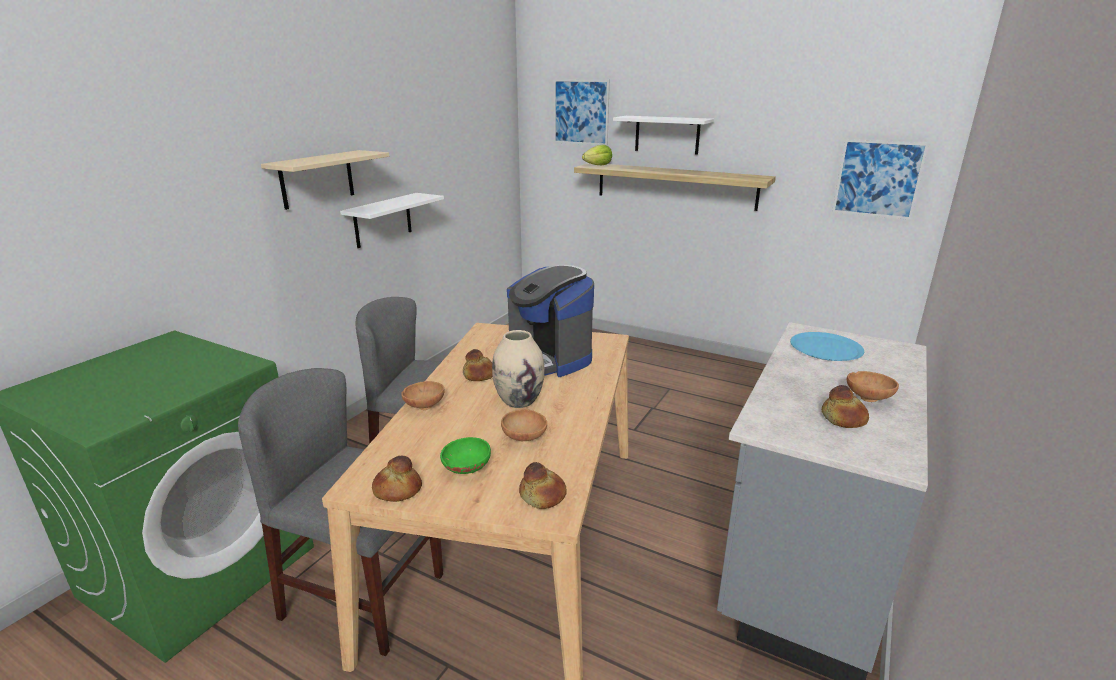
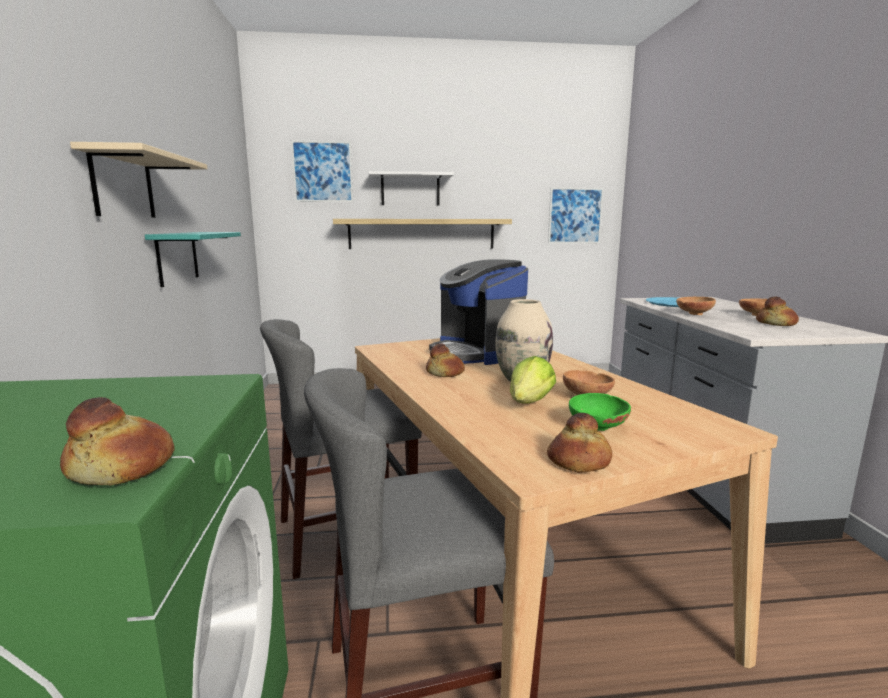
camera: 35 degrees left, 10 degrees down
white shelf [340,193,444,248] -> turquoise shelf [145,232,241,287]
brown bowl [401,381,445,410] -> brown bowl moved to [676,297,716,315]
coffee machine [507,265,594,377] -> coffee machine turned 45 degrees clockwise [429,259,528,365]
bread [519,462,567,509] -> bread moved to [60,397,175,485]
lettuce [582,145,612,165] -> lettuce moved to [510,356,556,404]

